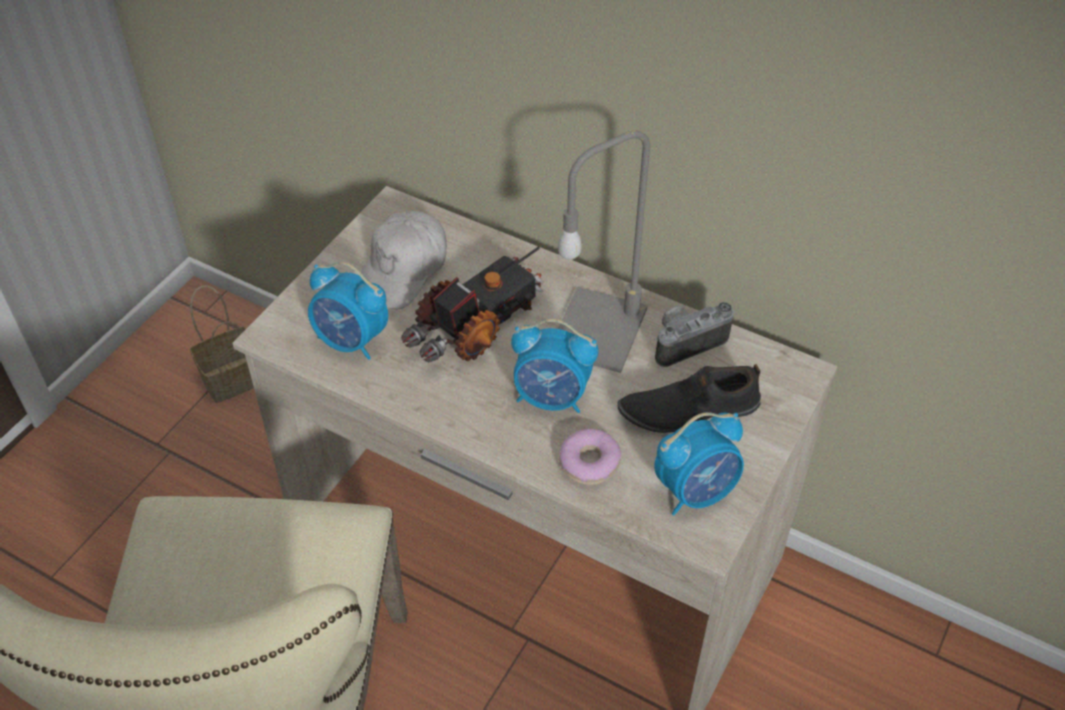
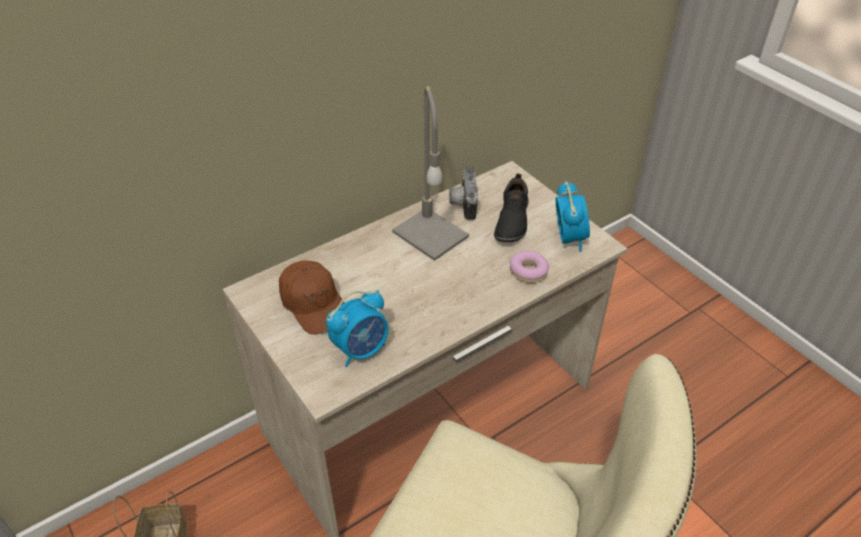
camera: 65 degrees left, 5 degrees down
white cap [361,211,447,309] -> brown cap [279,261,345,335]
toy truck [401,247,544,362] -> none
alarm clock [511,319,599,413] -> none

